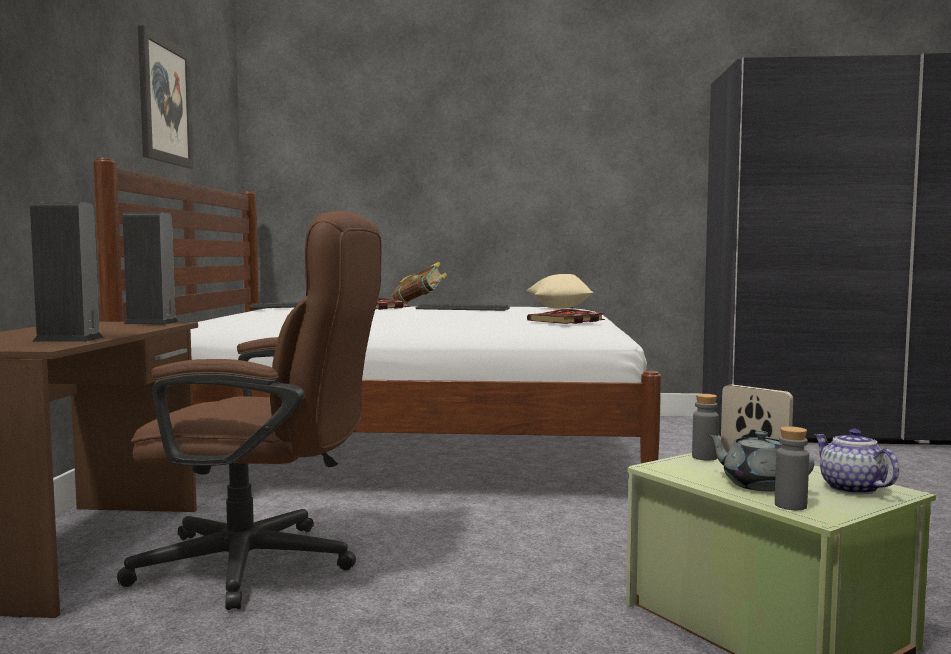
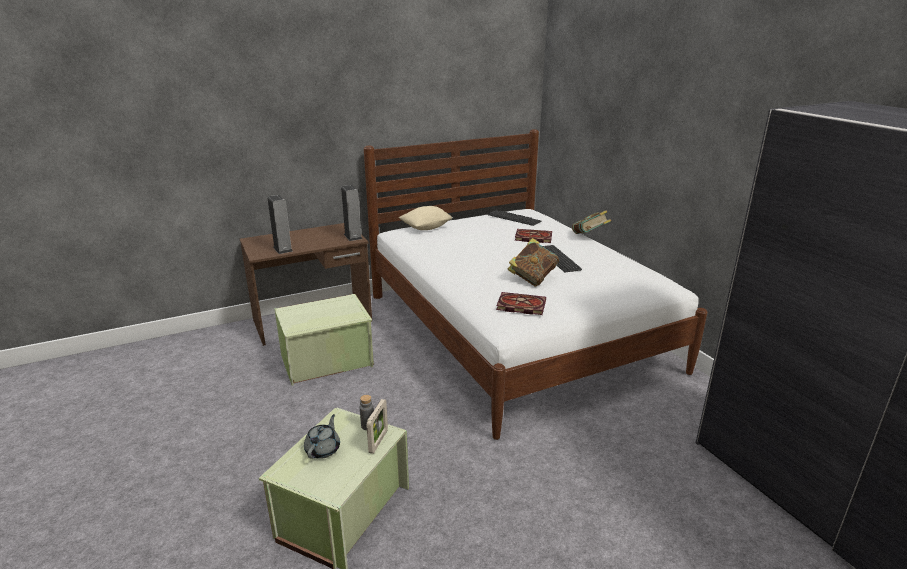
camera: 60 degrees right, 20 degrees up
brown office chair [117,211,381,610] -> green storage box [274,294,374,386]
picture [138,26,194,169] -> none
beige pillow [526,274,593,309] -> beige pillow moved to [399,206,453,230]
grey bottle [775,426,809,510] -> none
teapot [814,429,899,494] -> none
none -> book [507,238,559,287]

